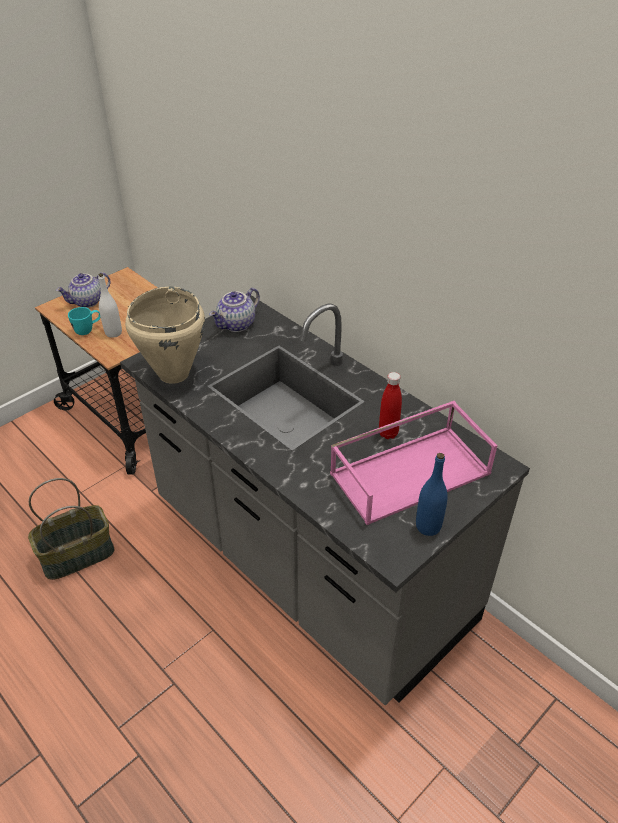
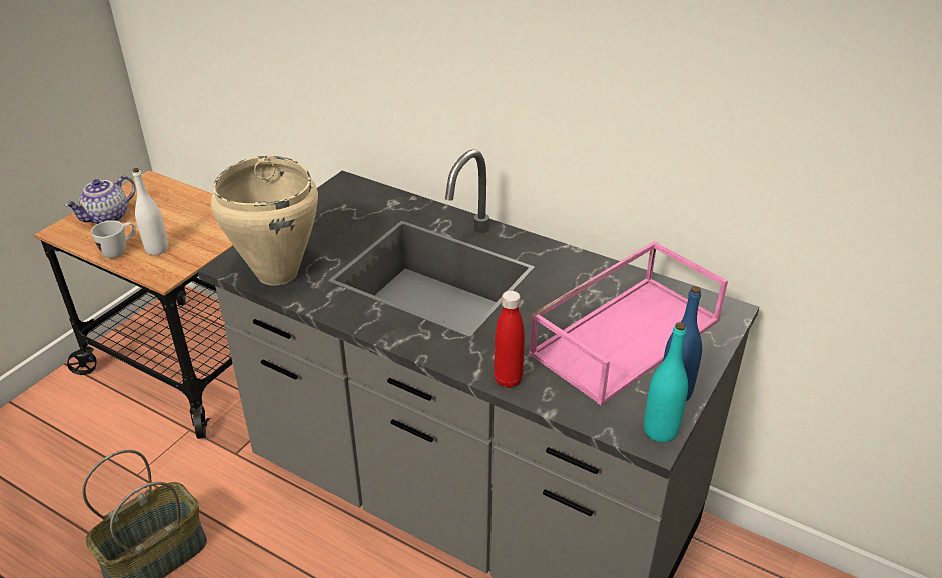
camera: 15 degrees left, 5 degrees down
turquoise mug [68,307,101,335] -> white mug [91,220,136,258]
teapot [209,288,260,332] -> none
red bottle [379,372,402,439] -> red bottle moved to [494,291,525,388]
none -> turquoise bottle [644,322,688,442]

